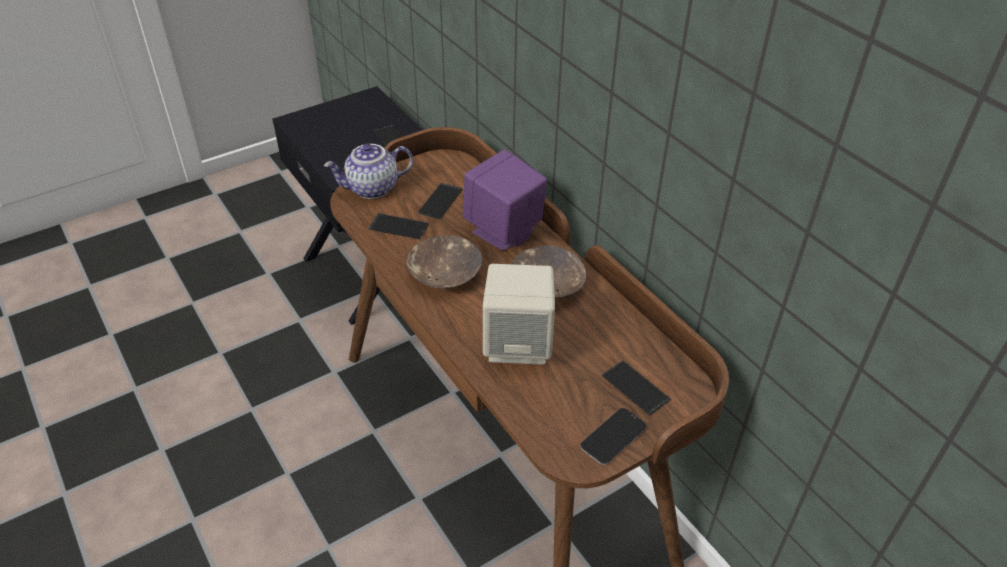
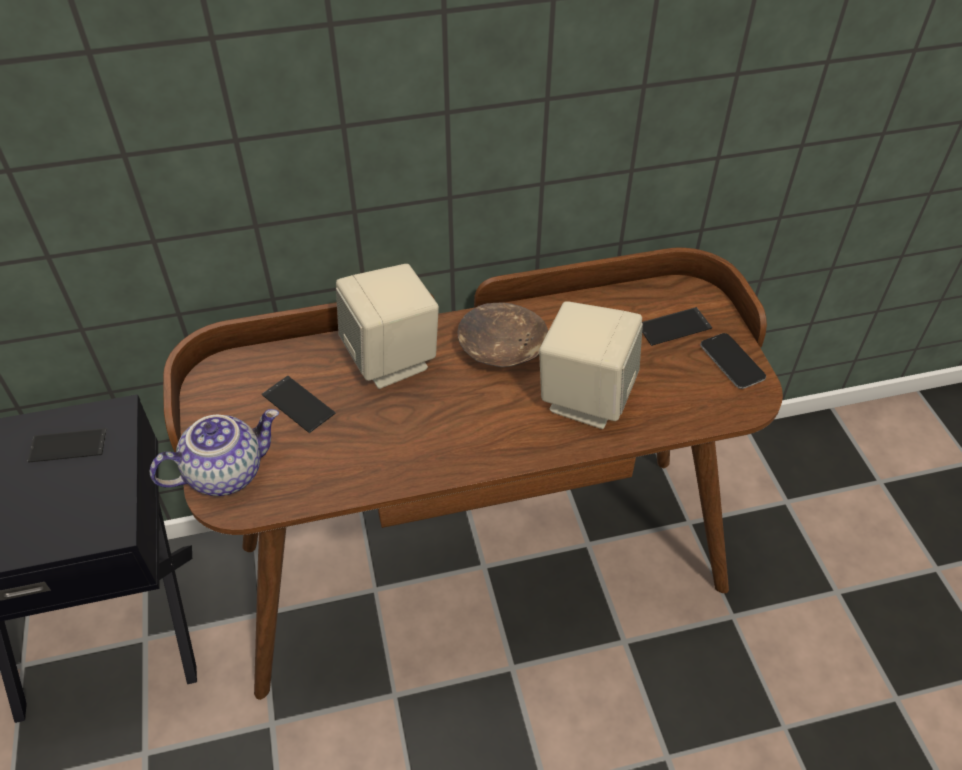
camera: 70 degrees left, 5 degrees up
teapot [324,144,413,199] -> teapot turned 120 degrees counterclockwise [150,409,279,496]
phone [368,213,429,239] -> none
brown bowl [406,235,482,289] -> none
purple speaker [463,150,547,251] -> beige speaker [336,264,439,389]

